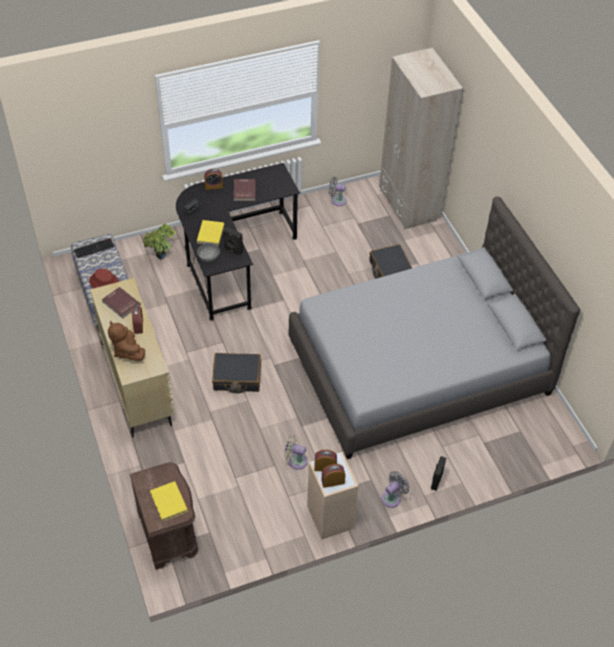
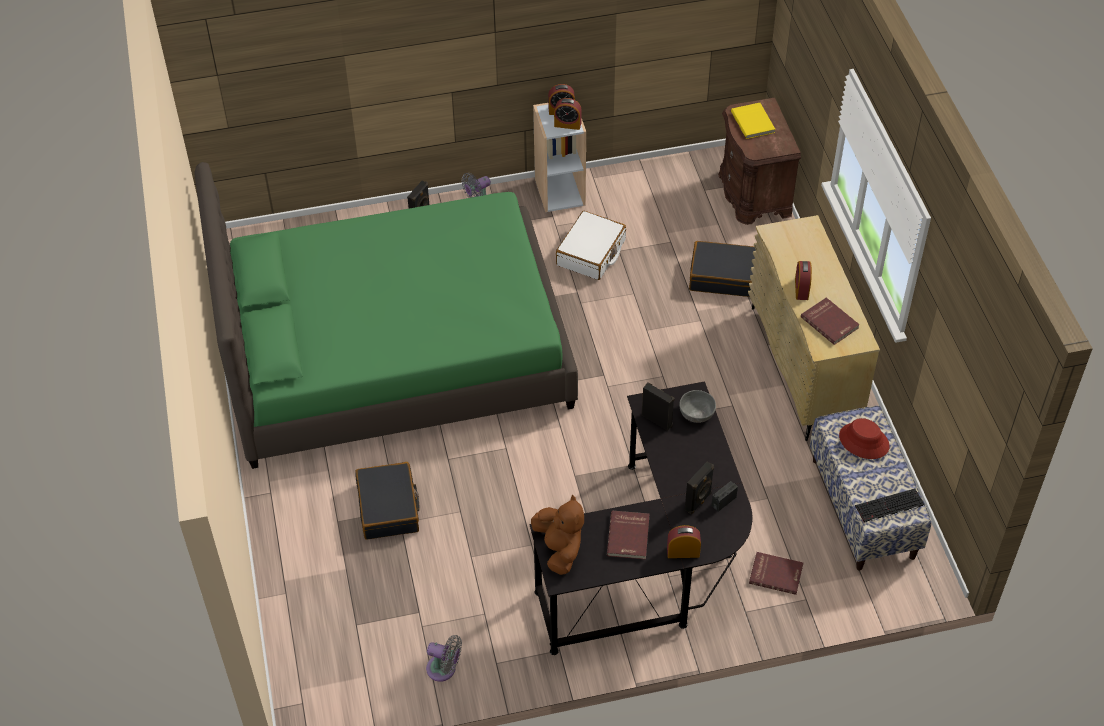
camera: 170 degrees left, 0 degrees up
brown plush toy [108,321,145,361] -> brown plush toy moved to [531,495,584,575]
potted plant [143,224,176,259] -> red book [749,552,803,595]
yellow book [197,220,224,246] -> none
black suitcase [212,353,261,393] -> black suitcase moved to [689,241,756,297]
beige fan [284,435,308,470] -> white suitcase [556,211,626,280]
grey bed [289,196,580,459] -> green bed [194,162,578,469]
beige wardrobe [379,48,463,229] -> none
none -> black speaker [685,462,714,514]

